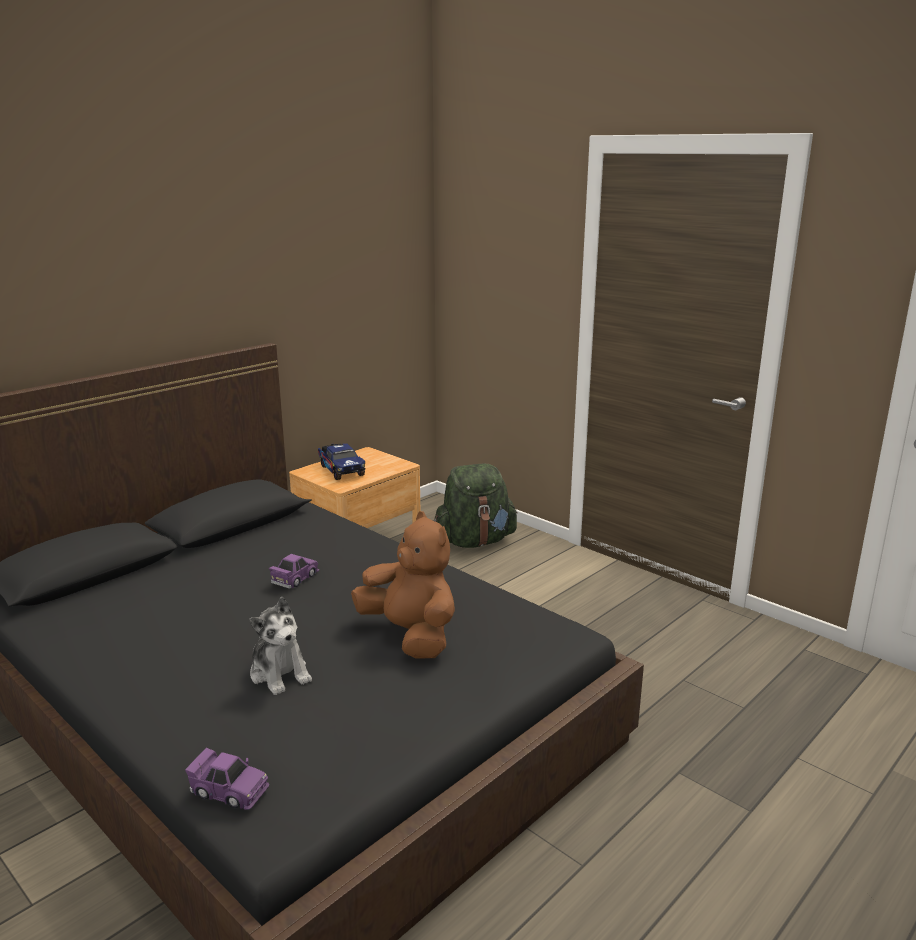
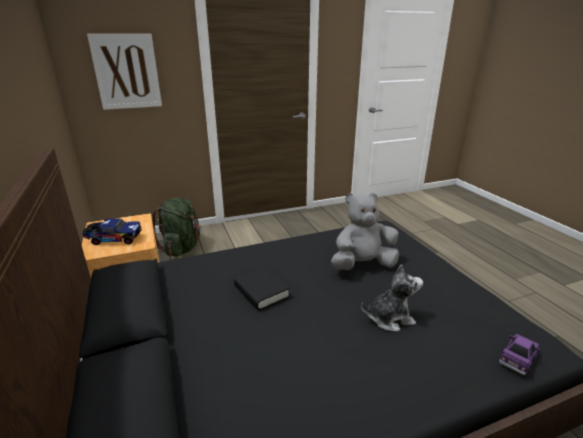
camera: 65 degrees left, 5 degrees up
purple toy car [269,554,319,589] -> black book [234,267,290,311]
brown plush toy [351,511,455,658] -> grey plush toy [331,192,399,270]
none -> picture [87,34,162,110]

